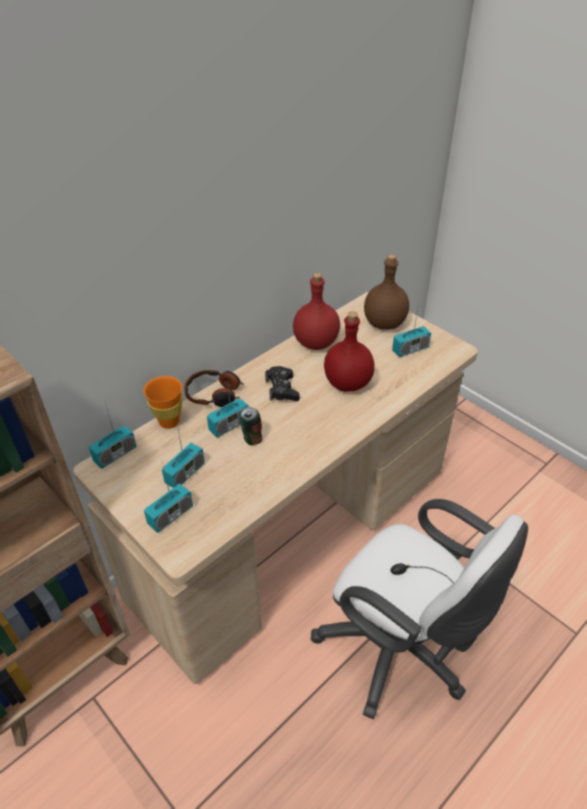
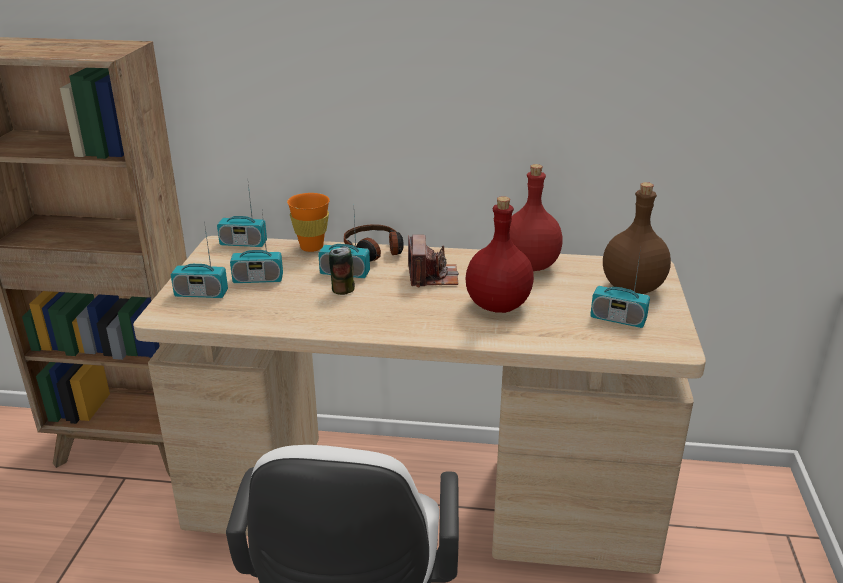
camera: 50 degrees right, 15 degrees down
black game controller [265,366,300,401] -> camera [408,235,459,288]

